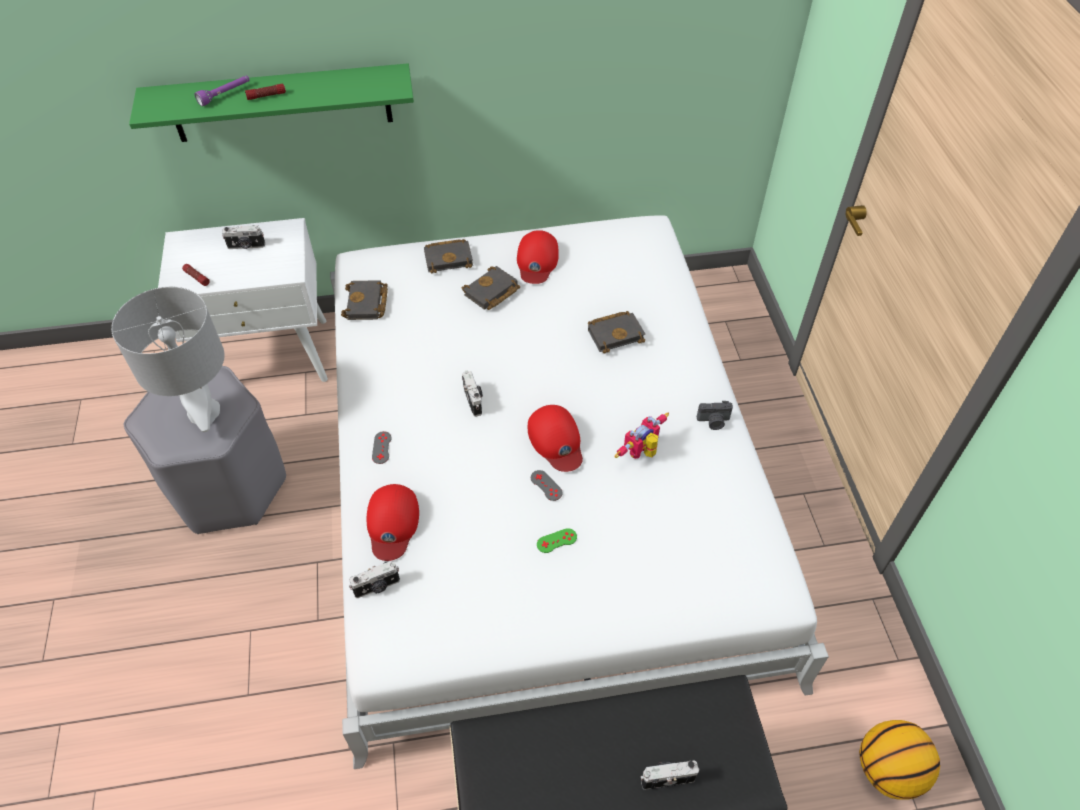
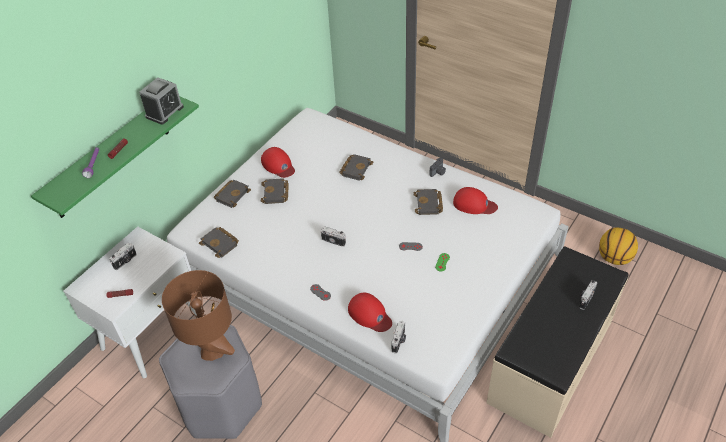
camera: 45 degrees left, 5 degrees down
grey table lamp [111,287,225,432] -> brown table lamp [162,270,235,361]
red cap [528,405,583,472] -> red cap moved to [453,187,498,214]
toy robot [614,413,669,459] -> black book [413,189,443,215]
none -> alarm clock [139,77,184,125]

